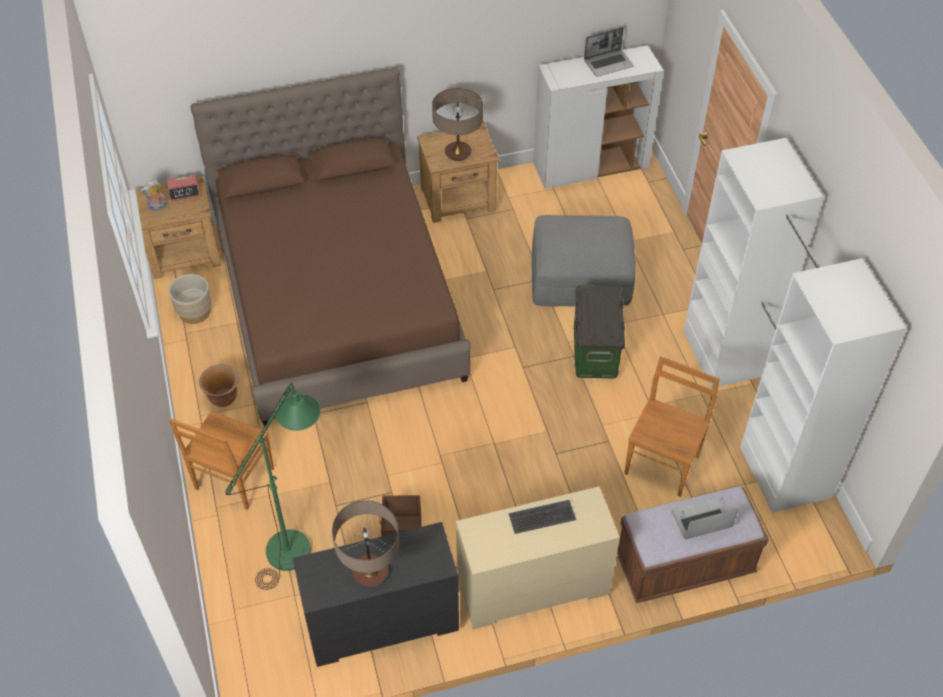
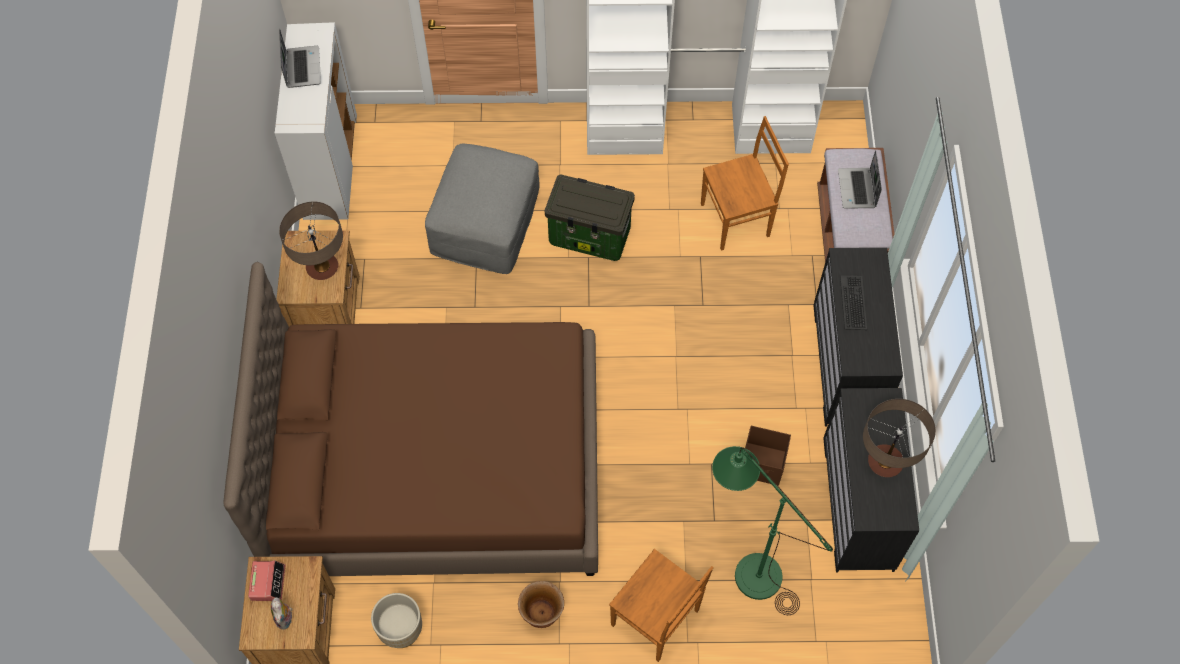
camera: 75 degrees left, 10 degrees up
beige dresser [456,486,620,630] -> black dresser [813,248,903,426]
brown chair [624,356,720,497] -> brown chair turned 120 degrees clockwise [701,116,789,251]

